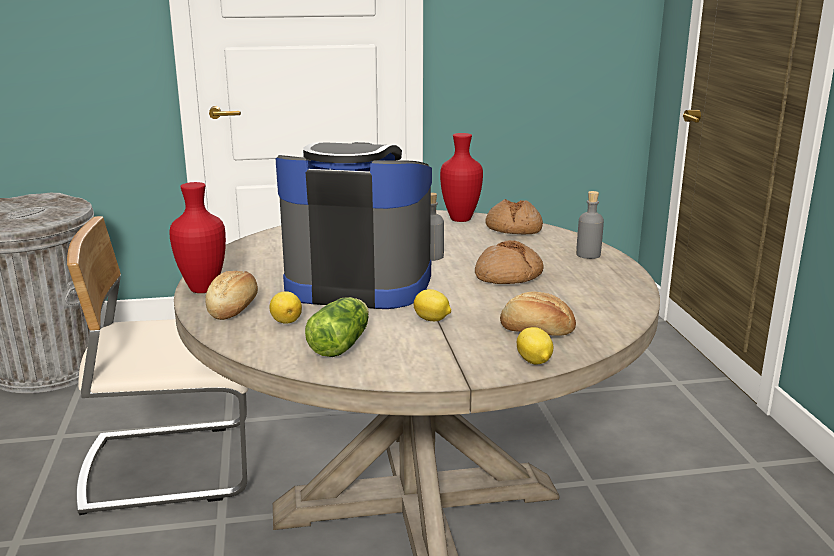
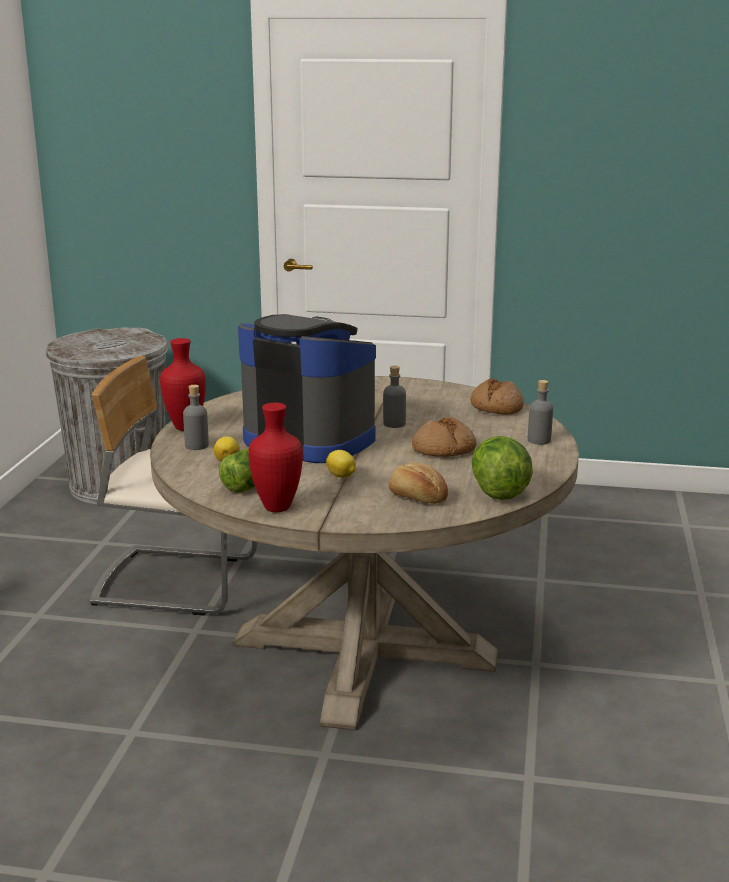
camera: 20 degrees right, 0 degrees up
bread [205,271,258,320] -> grey bottle [183,385,209,450]
red vase [440,133,483,222] -> red vase moved to [248,403,303,512]
lemon [517,327,553,365] -> none
none -> lettuce [472,436,533,500]

